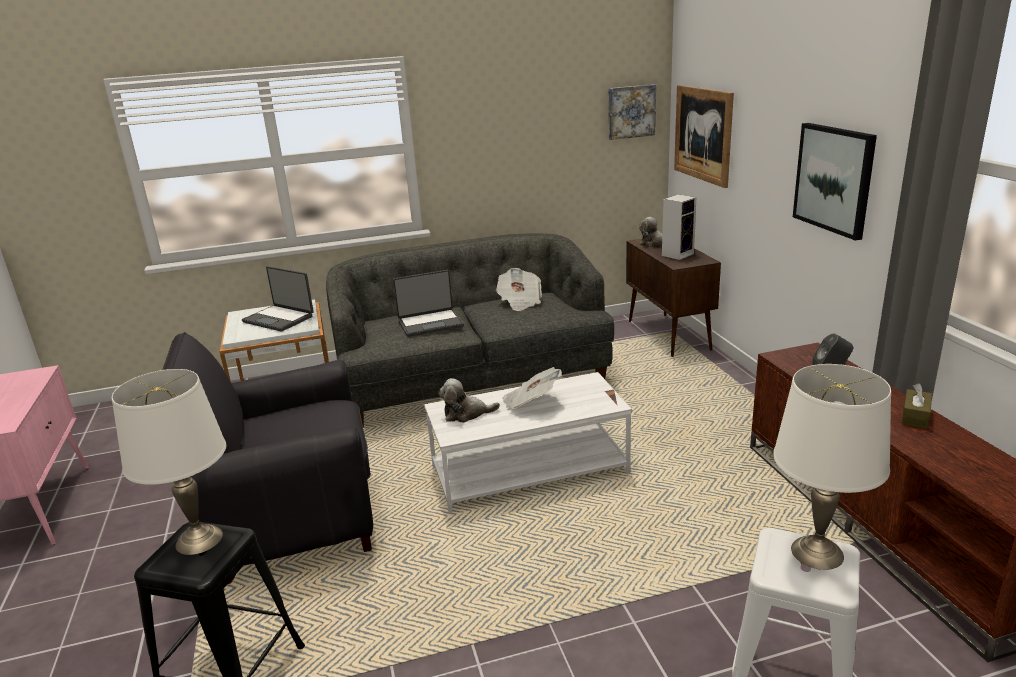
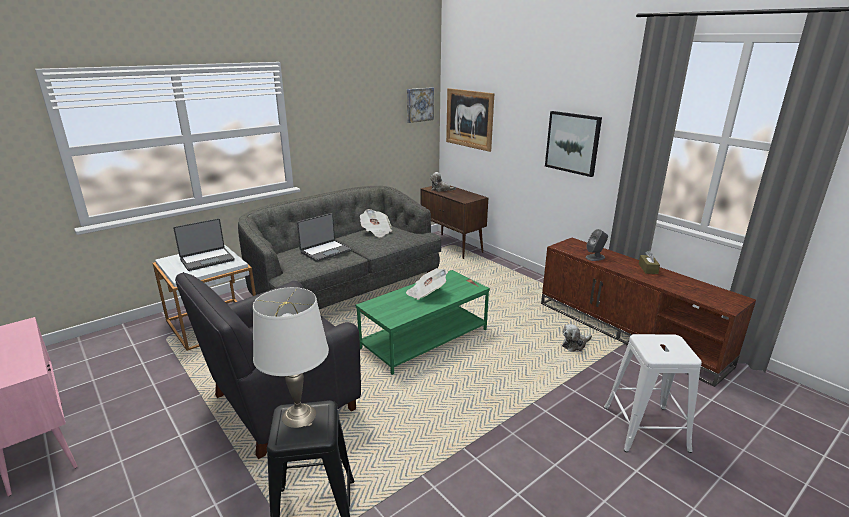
camera: 25 degrees left, 0 degrees up
laptop [242,266,314,332] -> laptop turned 45 degrees counterclockwise [173,218,234,271]
white coffee table [424,372,632,514] -> green coffee table [356,270,490,375]
plush toy [438,378,500,423] -> plush toy moved to [562,324,592,352]
speaker [662,194,696,260] -> none
white table lamp [773,364,891,570] -> none

